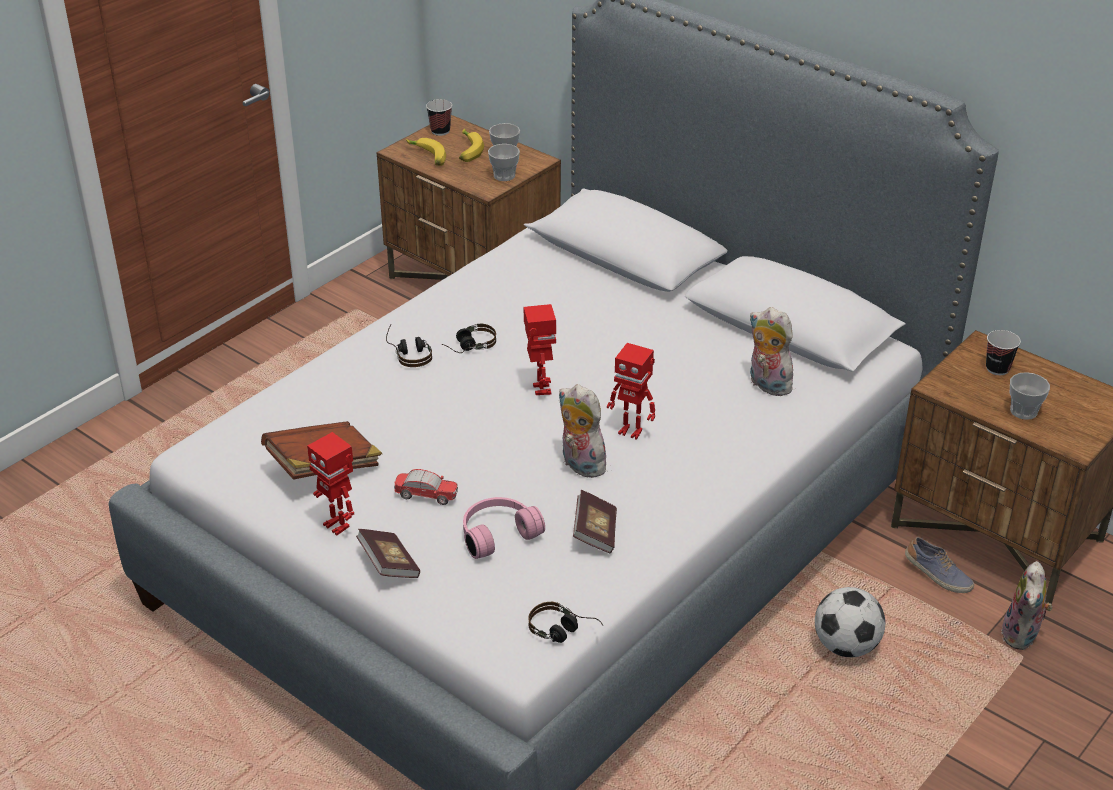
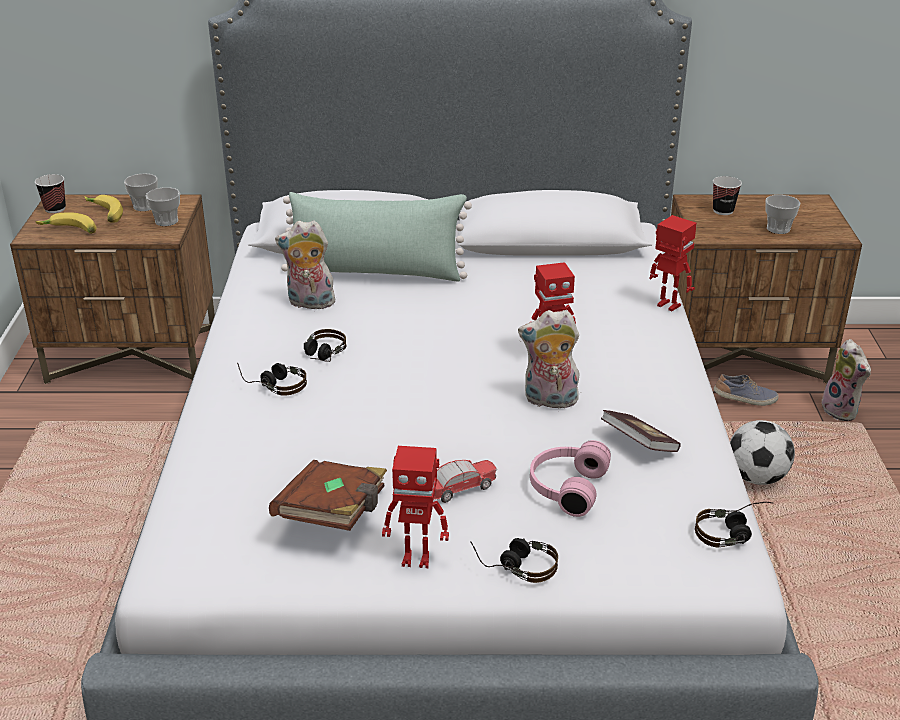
camera: 40 degrees left, 5 degrees down
book [356,529,420,578] -> headphones [470,538,558,583]
toy robot [524,304,556,395] -> toy robot moved to [649,215,697,311]
plush toy [750,307,797,396] -> plush toy moved to [275,220,335,309]
none -> green pillow [281,192,472,282]

